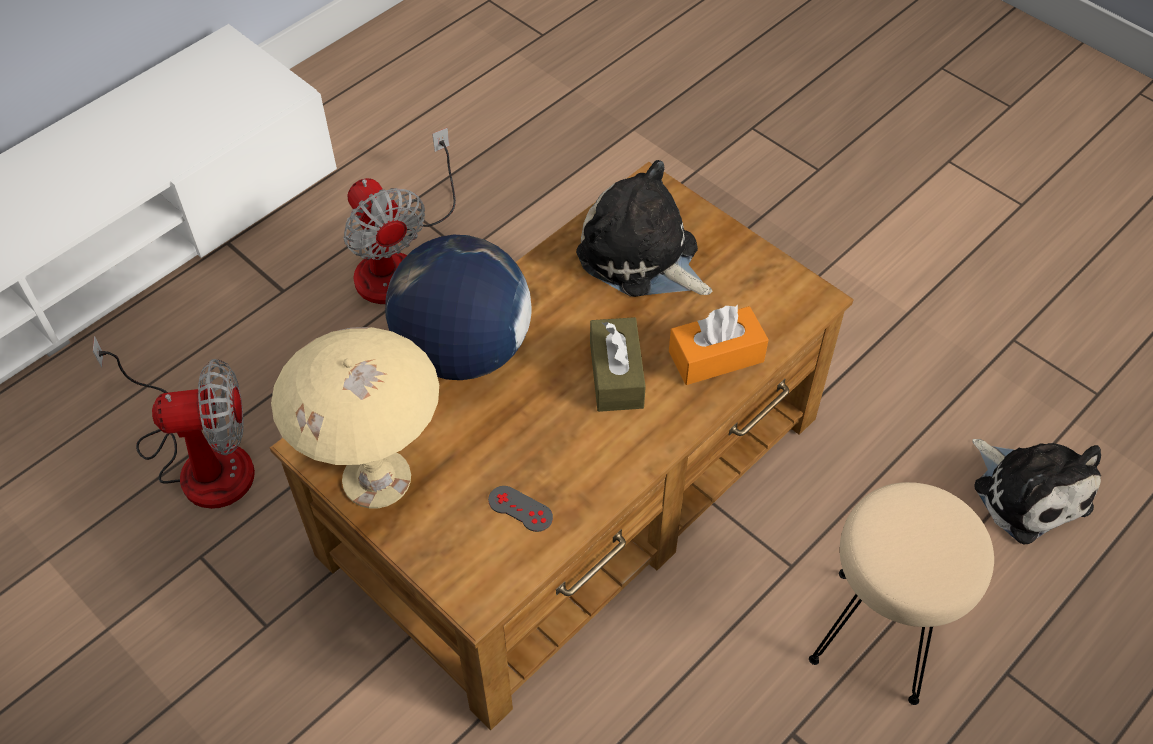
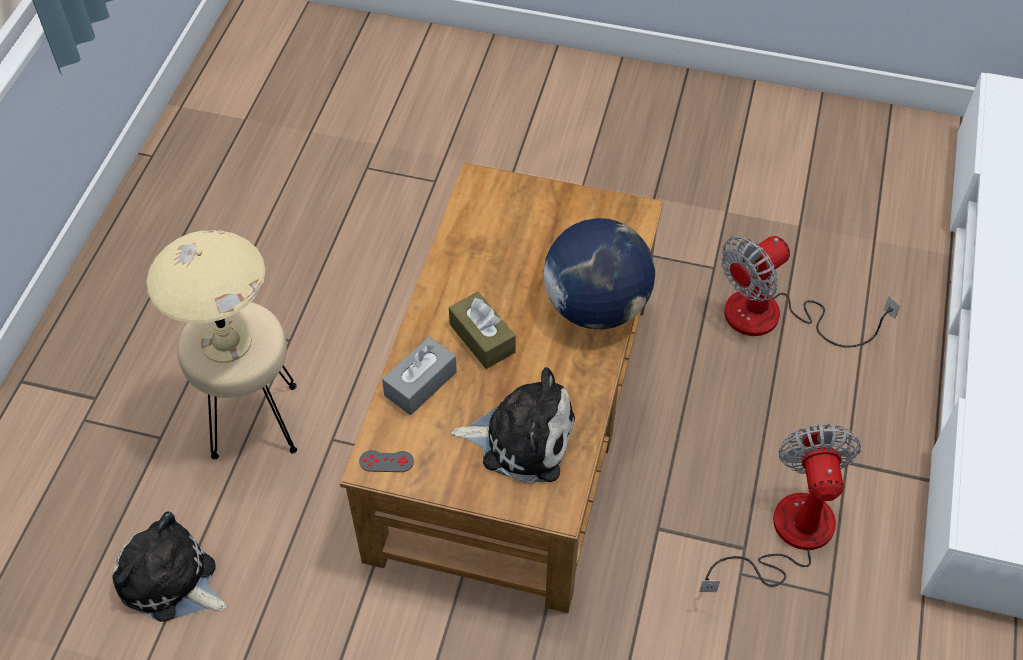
camera: 150 degrees right, 0 degrees up
beige table lamp [271,327,439,508] -> beige table lamp moved to [146,230,265,363]
fan [343,128,456,304] -> fan turned 60 degrees clockwise [700,424,861,592]
grey game controller [488,486,553,532] -> grey game controller moved to [359,450,414,472]
orange tissue box [669,305,769,385] -> grey tissue box [382,336,457,415]

